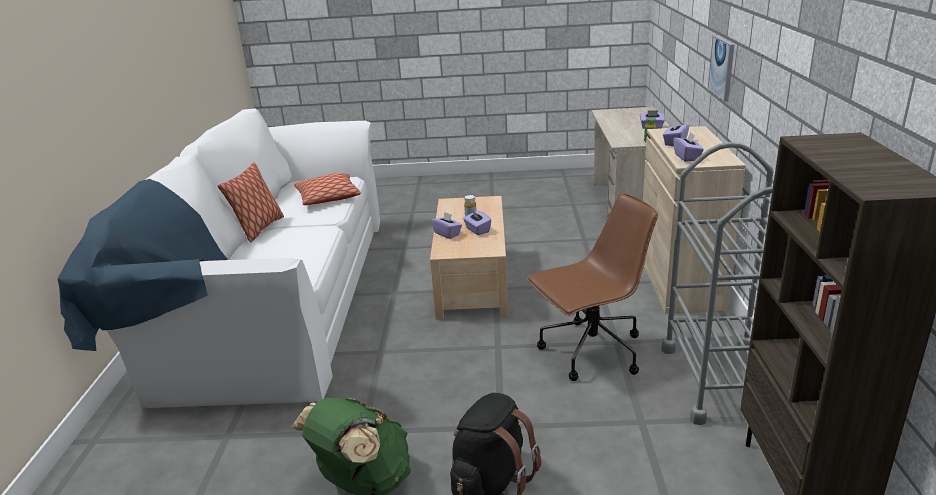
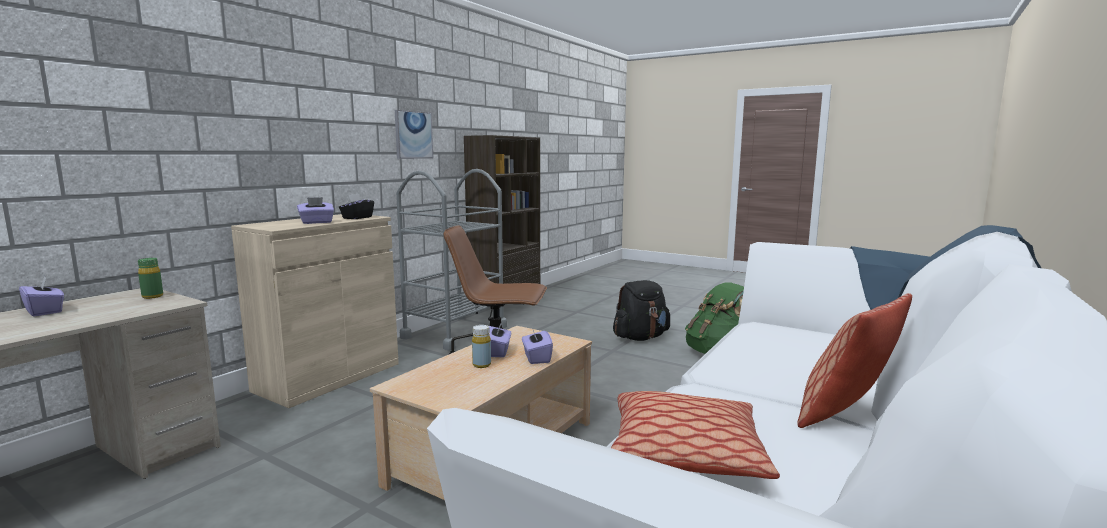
camera: 150 degrees left, 15 degrees down
purple tissue box [673,132,704,162] -> black tissue box [339,194,374,219]
picture [708,35,734,102] -> picture moved to [395,110,433,159]

